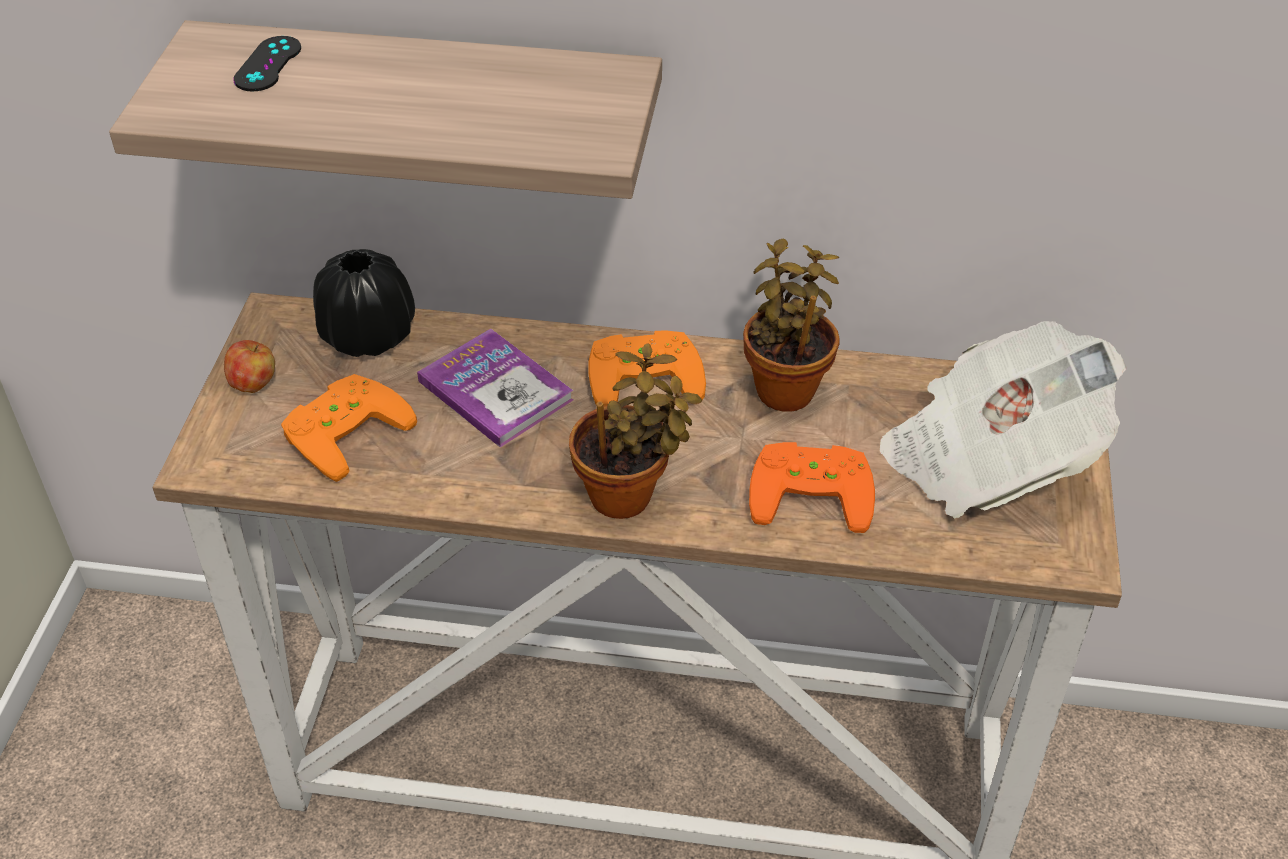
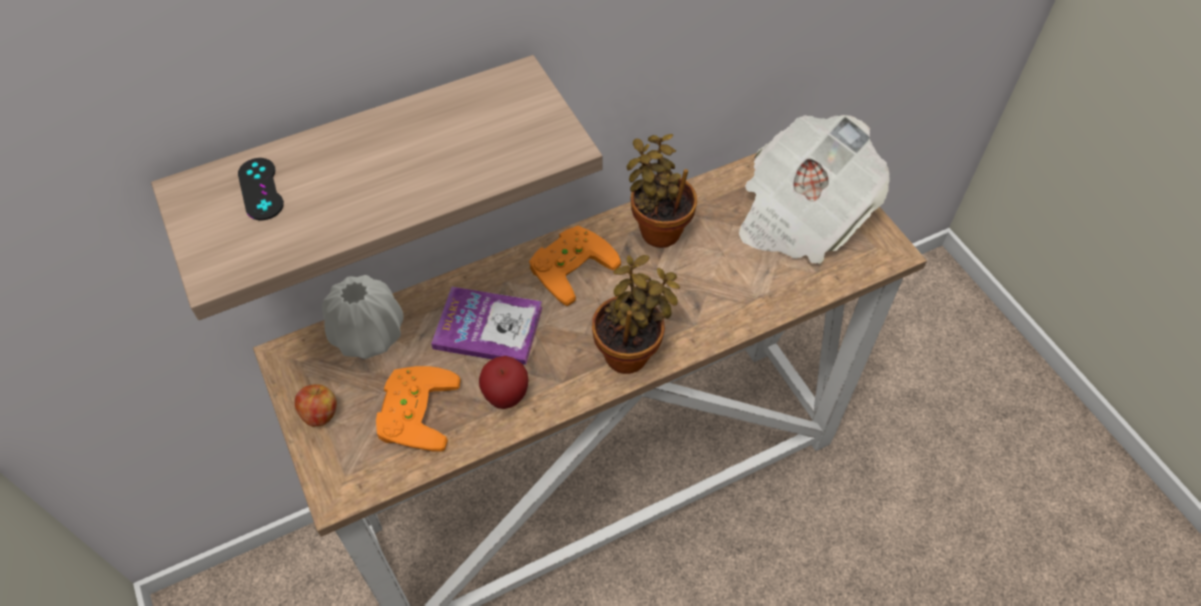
camera: 35 degrees left, 10 degrees up
black vase [313,249,415,357] -> white vase [322,275,404,359]
orange game controller [749,442,875,533] -> none
none -> apple [479,356,528,409]

